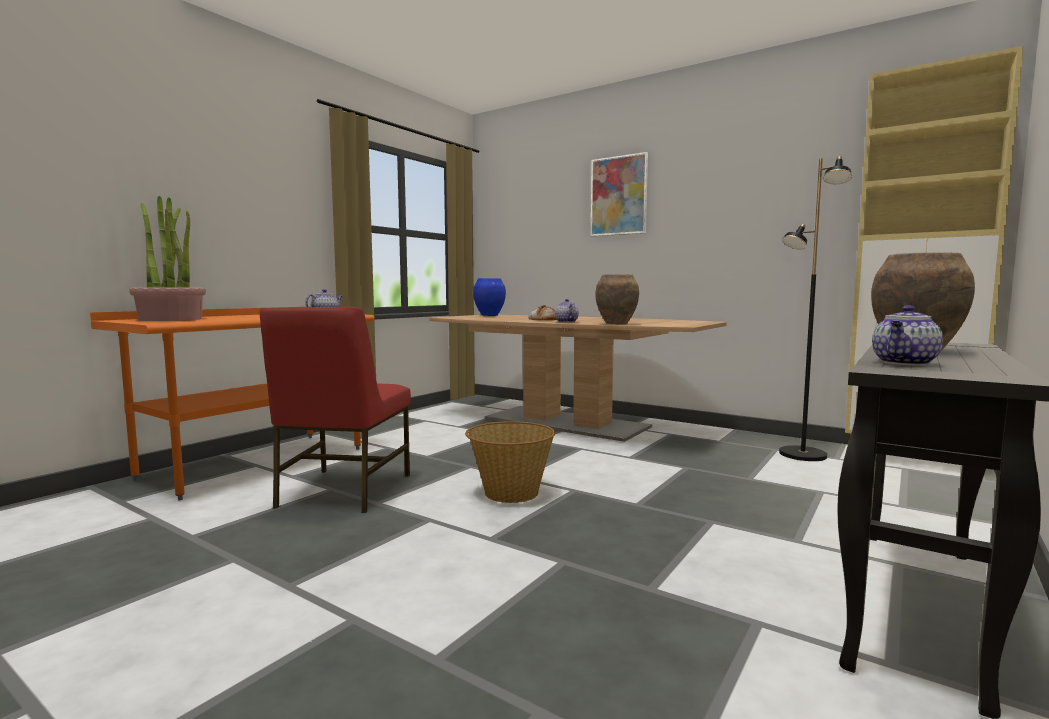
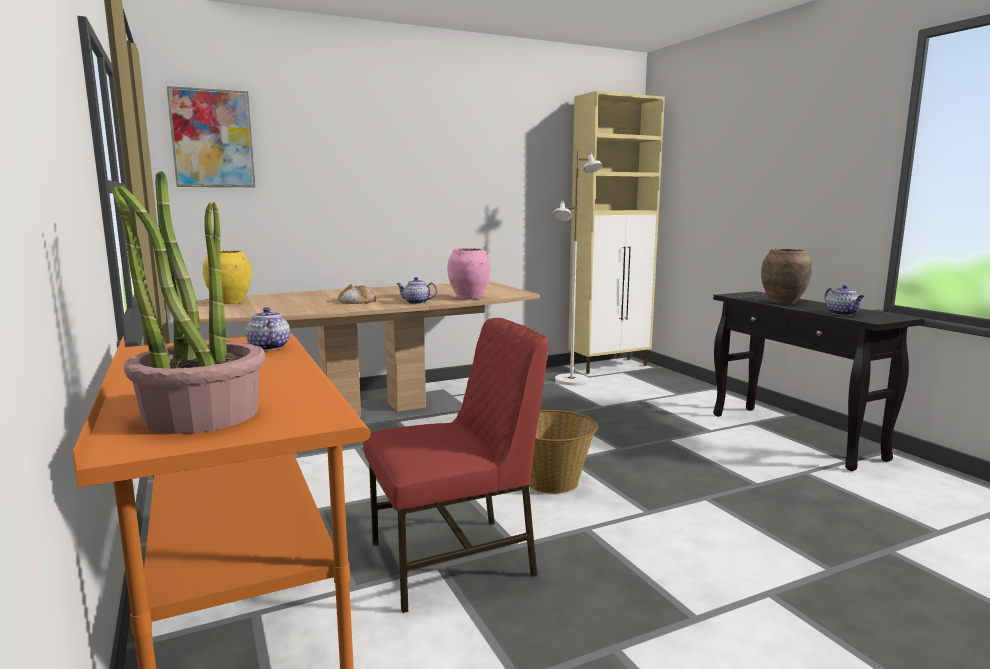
camera: 60 degrees left, 5 degrees up
red chair [259,307,411,513] -> red chair turned 60 degrees counterclockwise [363,318,548,613]
blue vase [473,278,506,316] -> yellow vase [203,250,252,304]
picture [591,152,648,236] -> picture moved to [167,86,255,187]
brown vase [595,274,639,324] -> pink vase [447,248,491,300]
black floor lamp [779,156,852,461] -> white floor lamp [552,151,603,385]

